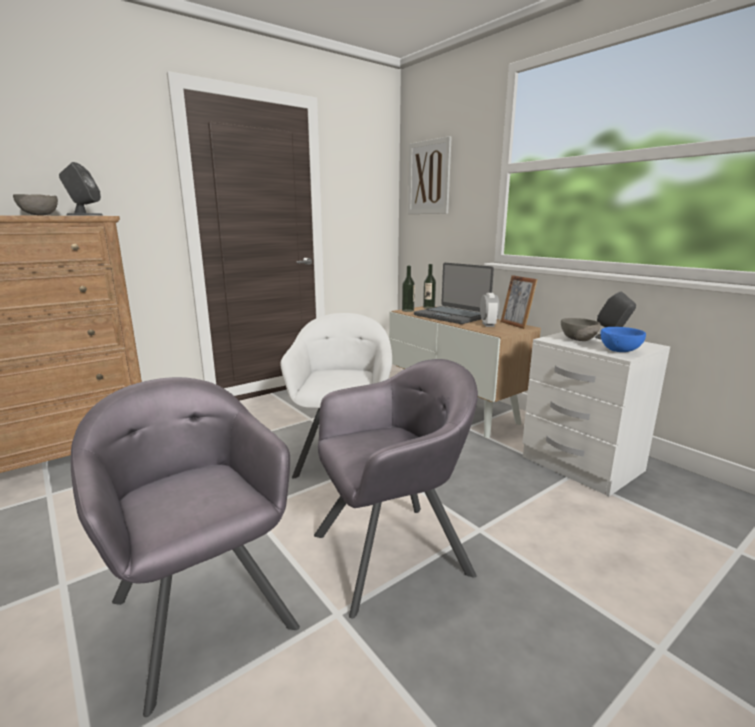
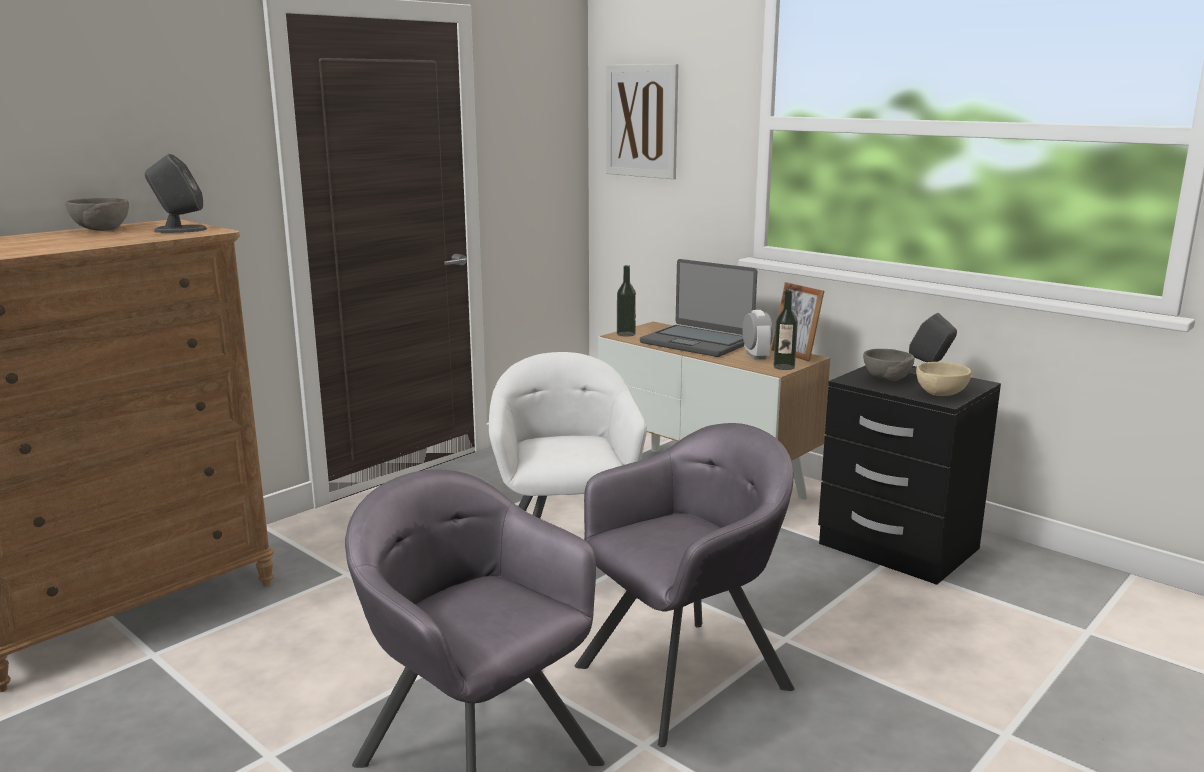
camera: 10 degrees left, 0 degrees up
bottle [423,264,436,309] -> bottle moved to [773,290,798,370]
white nightstand [522,332,670,496] -> black nightstand [818,365,1001,585]
blue bowl [601,327,646,352] -> beige bowl [916,362,971,396]

